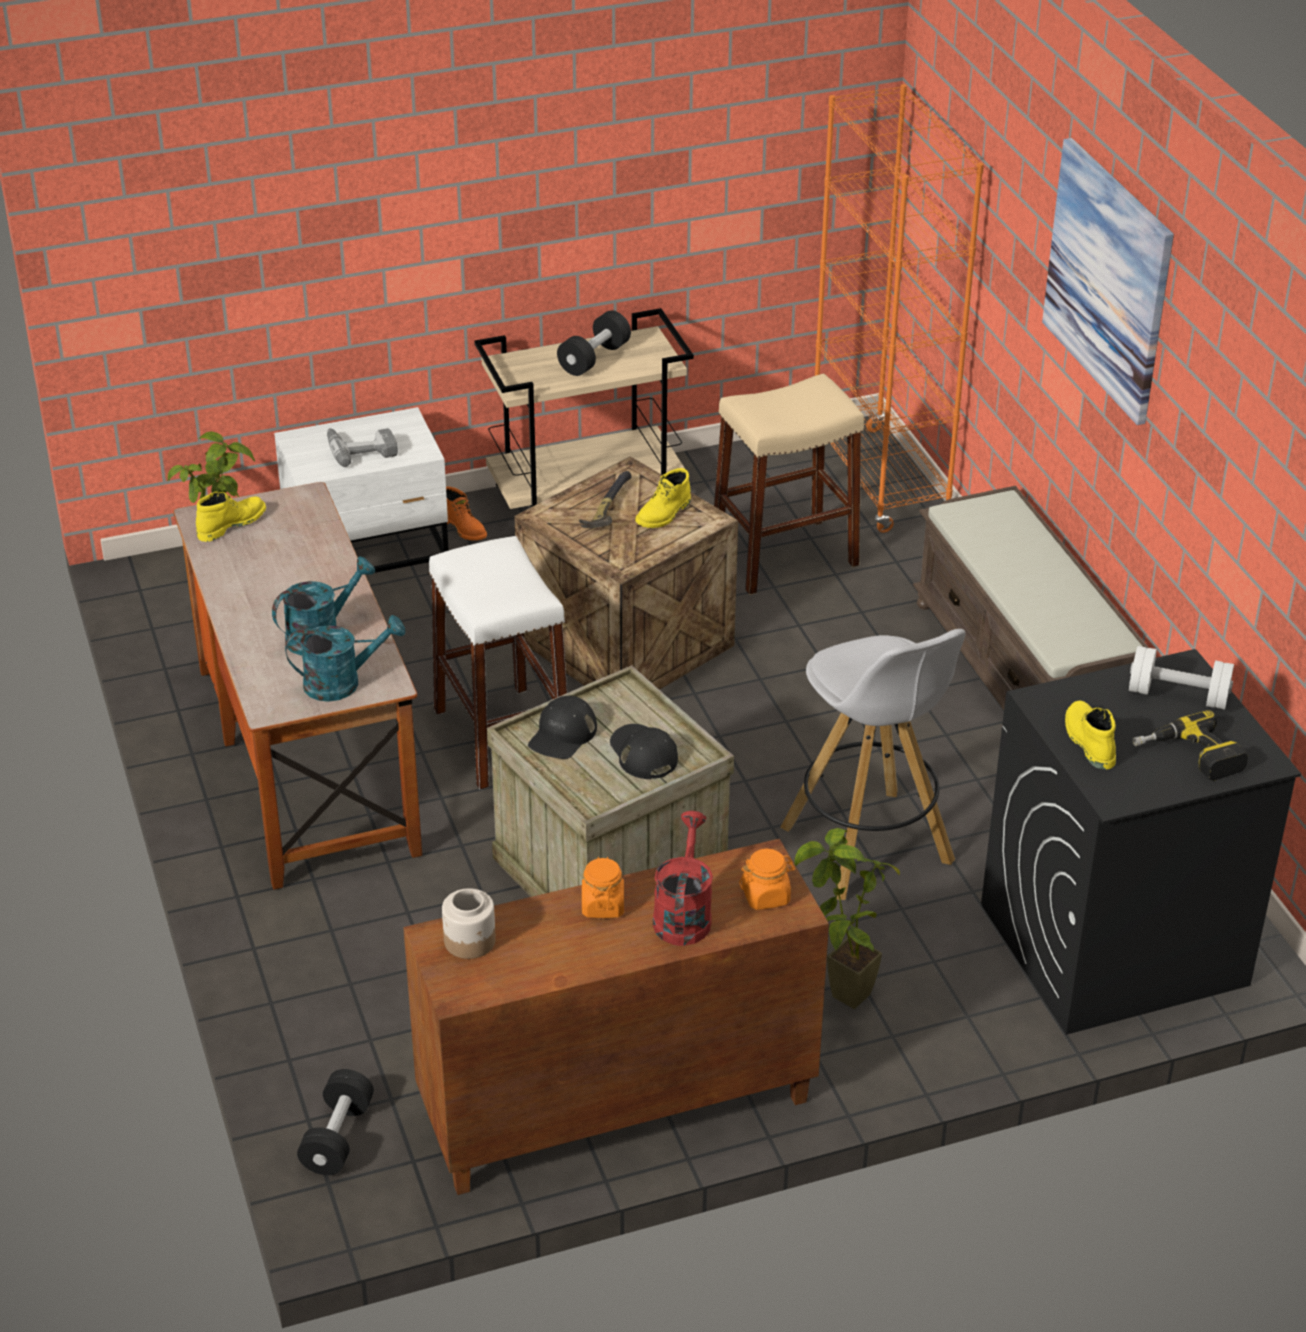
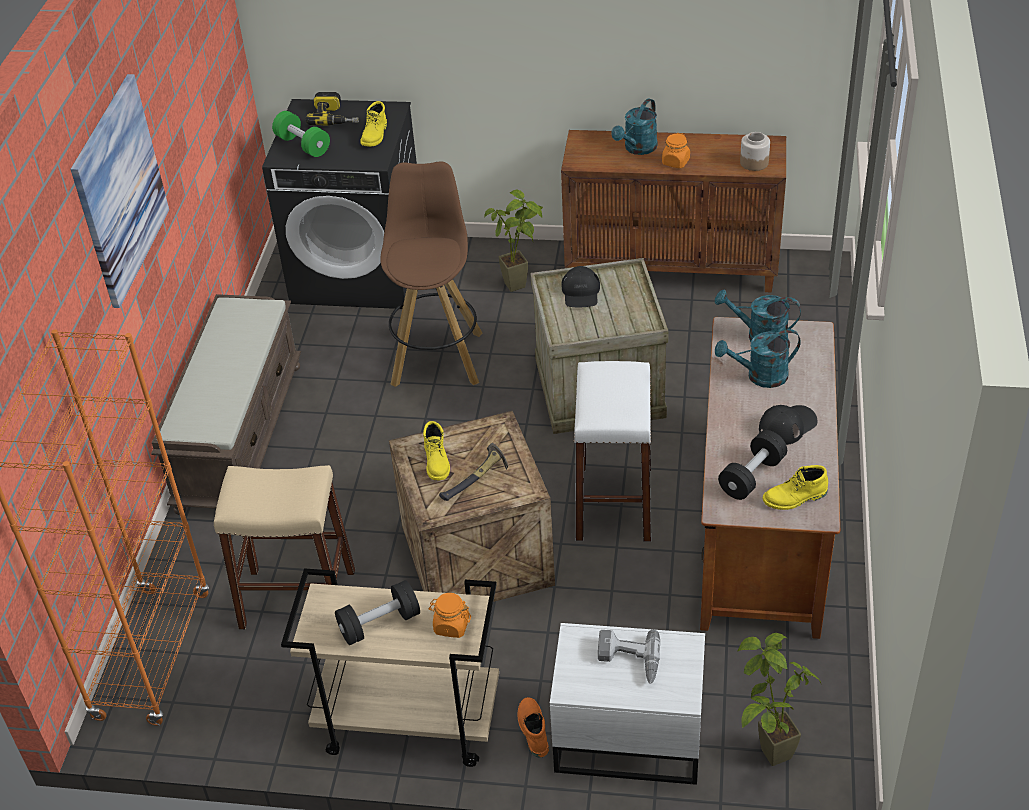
camera: 150 degrees left, 5 degrees up
black dumbbell [297,1069,374,1175] -> black dumbbell moved to [718,430,787,500]
black cap [528,696,597,759] -> black cap moved to [759,405,818,445]
yellow boot [635,468,691,528] -> yellow boot turned 105 degrees clockwise [423,421,450,481]
red watering can [653,811,713,946] -> turquoise watering can [611,98,658,155]
orange jar [739,849,795,910] -> orange jar moved to [428,593,471,638]
white stool [780,629,966,900] -> brown stool [380,161,482,387]
white dumbbell [1129,646,1234,710] -> green dumbbell [272,111,330,157]

